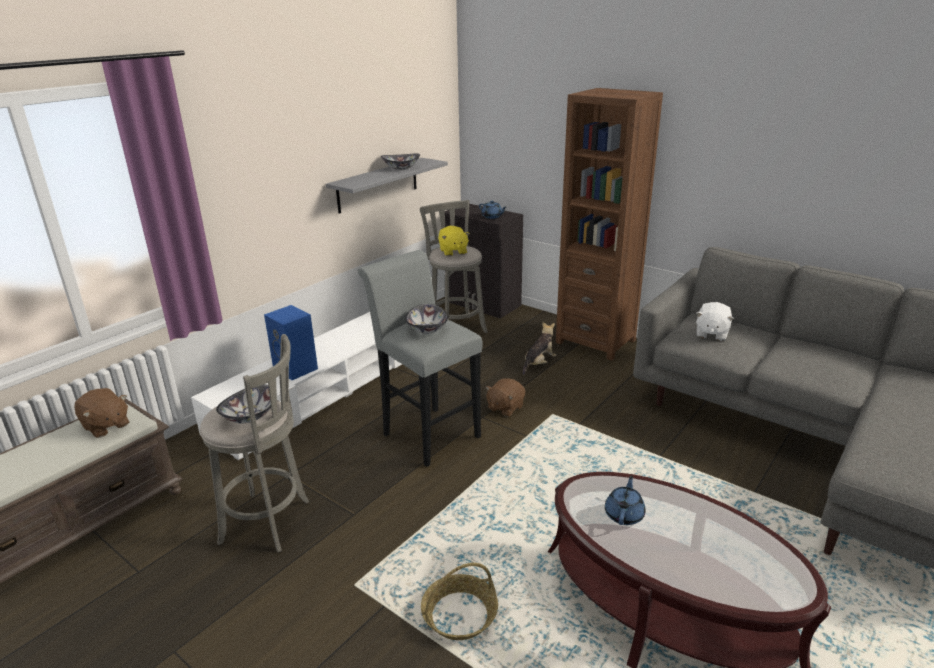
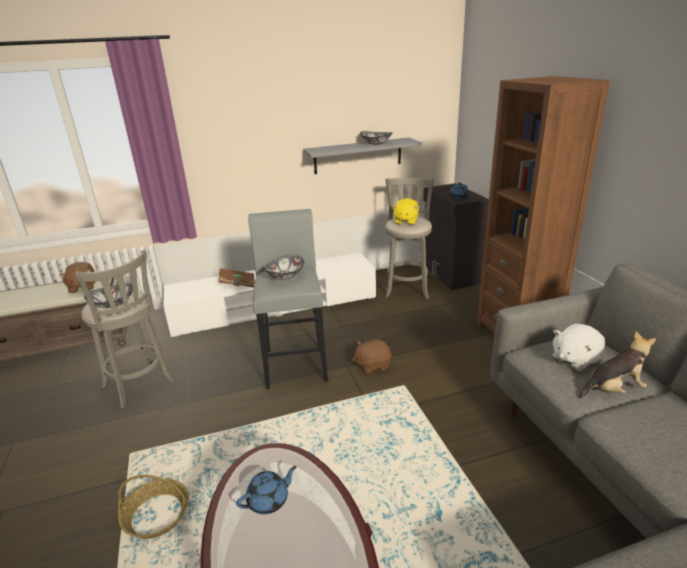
camera: 35 degrees right, 0 degrees up
blue speaker [264,305,318,380] -> brown book [219,268,255,288]
plush toy [523,322,557,375] -> plush toy moved to [579,332,656,399]

